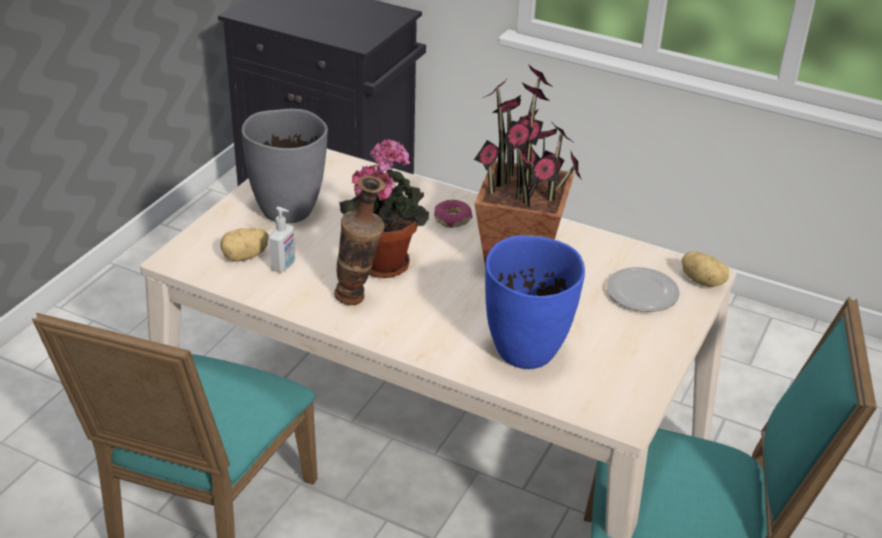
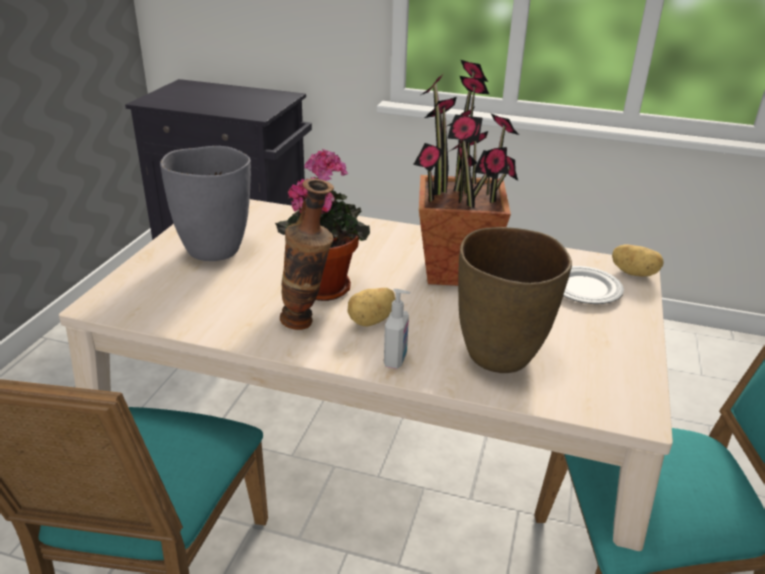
camera: 10 degrees left, 5 degrees down
potato [220,228,269,262] -> potato moved to [348,288,396,326]
soap dispenser [269,207,295,273] -> soap dispenser moved to [384,289,410,369]
donut [434,200,472,228] -> none
blue vase [485,235,585,369] -> brown vase [458,227,572,373]

